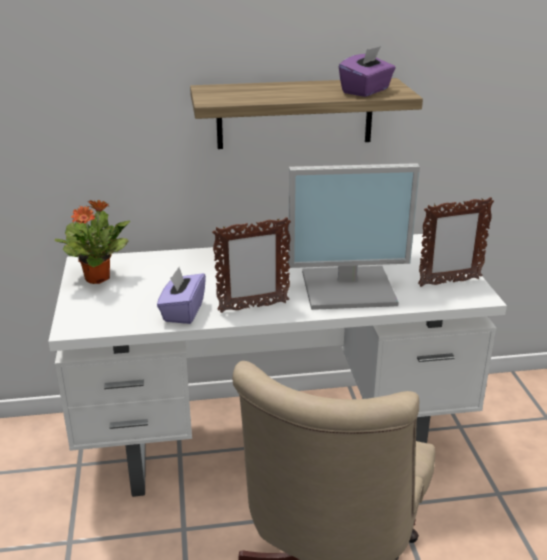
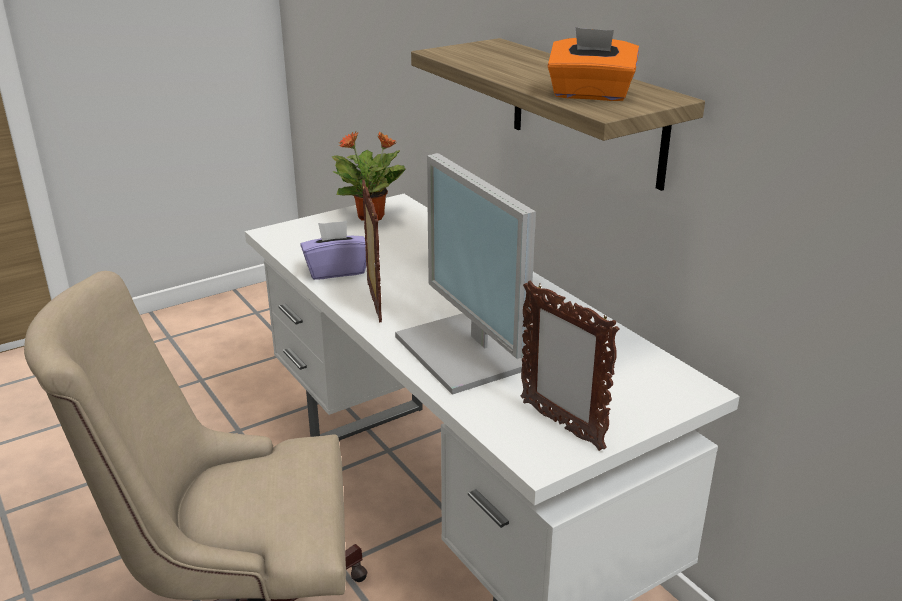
camera: 65 degrees right, 0 degrees up
picture frame [212,217,291,313] -> picture frame turned 150 degrees counterclockwise [362,180,382,322]
purple tissue box [339,46,396,97] -> orange tissue box [547,27,639,101]

